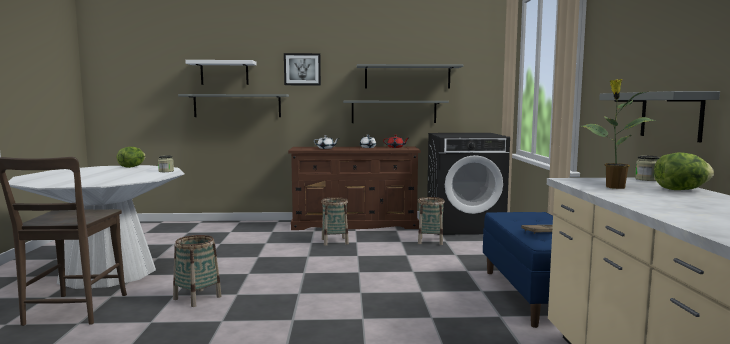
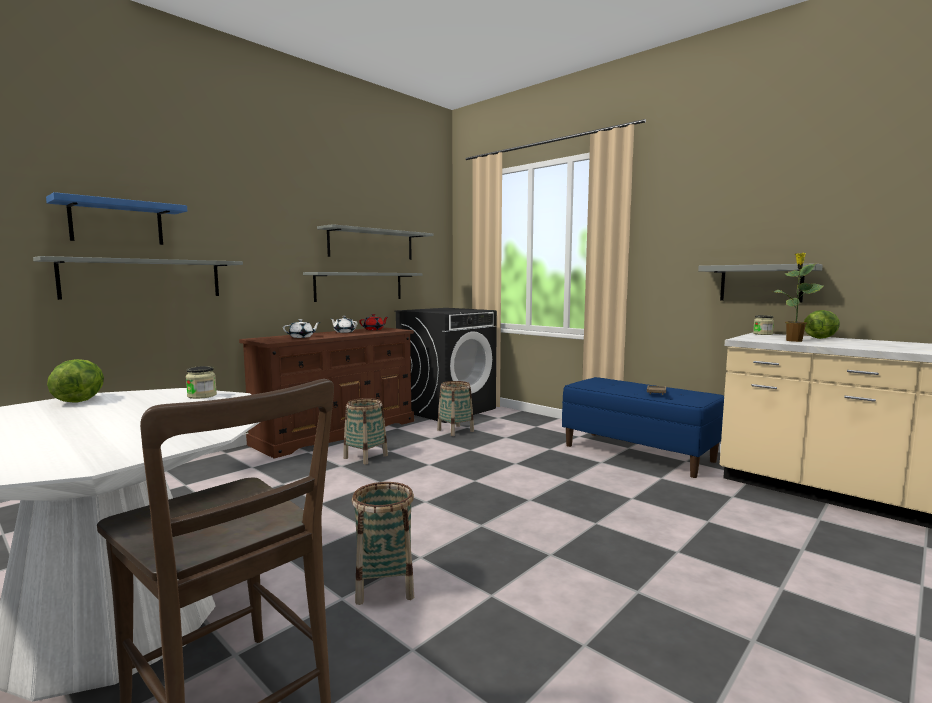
camera: 45 degrees left, 0 degrees up
white shelf [185,60,257,85] -> blue shelf [46,192,187,245]
picture [284,53,321,85] -> none

